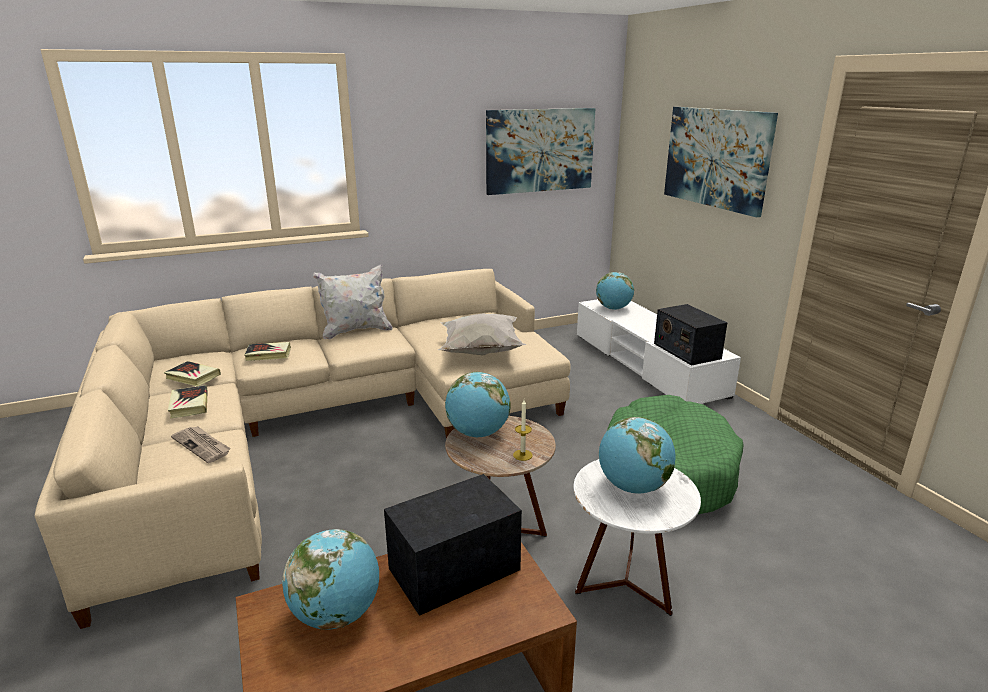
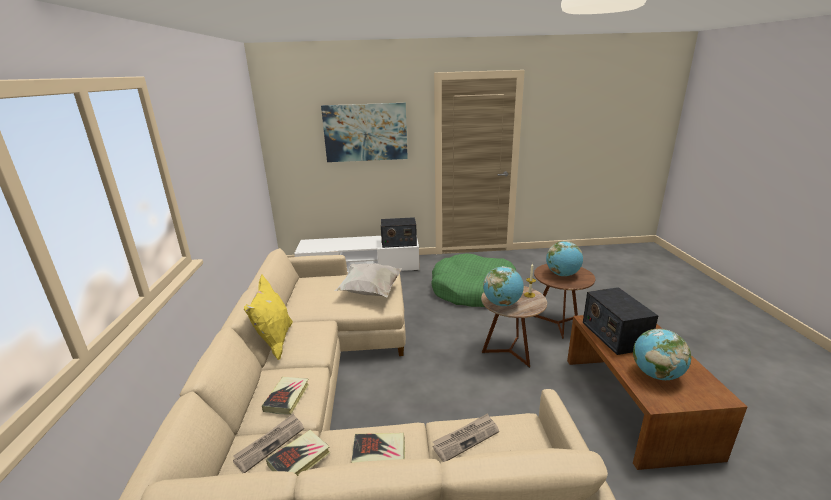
camera: 70 degrees left, 0 degrees up
white pillow [313,264,392,339] -> yellow pillow [244,274,293,360]
picture [486,108,595,195] -> none
white side table [573,459,701,616] -> brown side table [534,264,595,339]
globe [596,272,634,310] -> none
none -> newspaper [233,414,304,473]

